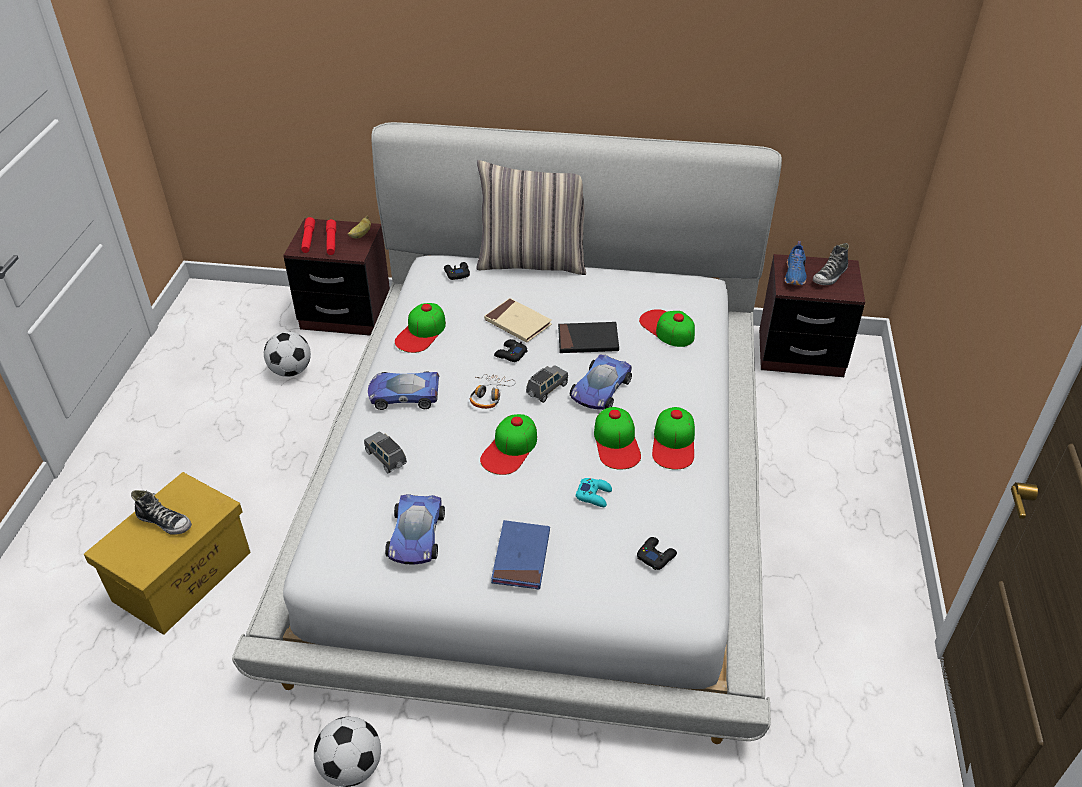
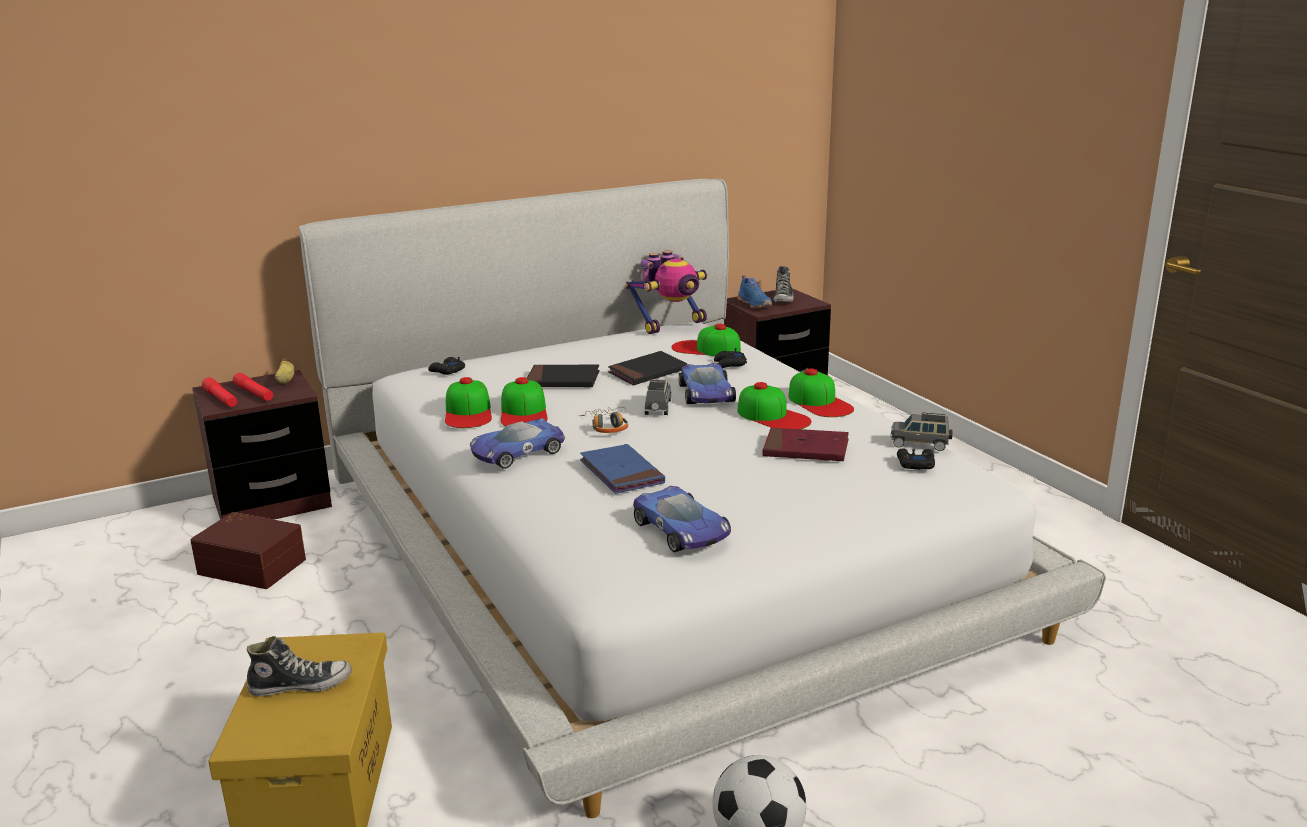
camera: 35 degrees left, 20 degrees down
football [264,331,311,377] -> brown storage box [190,512,306,589]
grey toy car [364,432,407,473] -> grey toy car moved to [891,412,953,451]
pillow [477,160,586,275] -> none
cap [480,414,537,475] -> cap moved to [501,377,548,426]
beige book [484,298,552,343] -> black book [527,365,600,388]
blue book [491,520,550,589] -> blue book moved to [580,444,665,494]
black game controller [494,339,528,362] -> black game controller moved to [714,348,747,368]
turquoise game controller [576,478,612,507] -> red book [763,428,849,461]
none -> toy robot [625,250,707,334]

